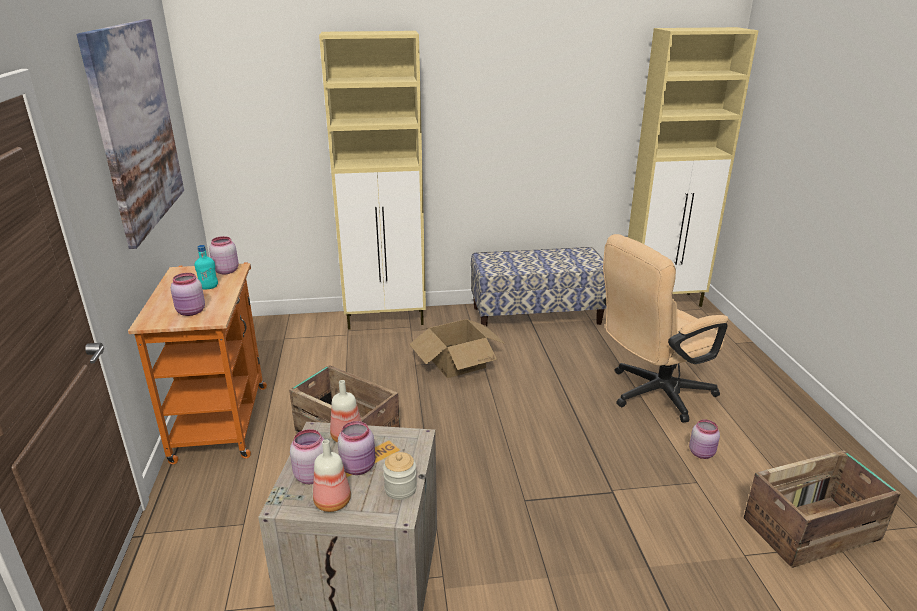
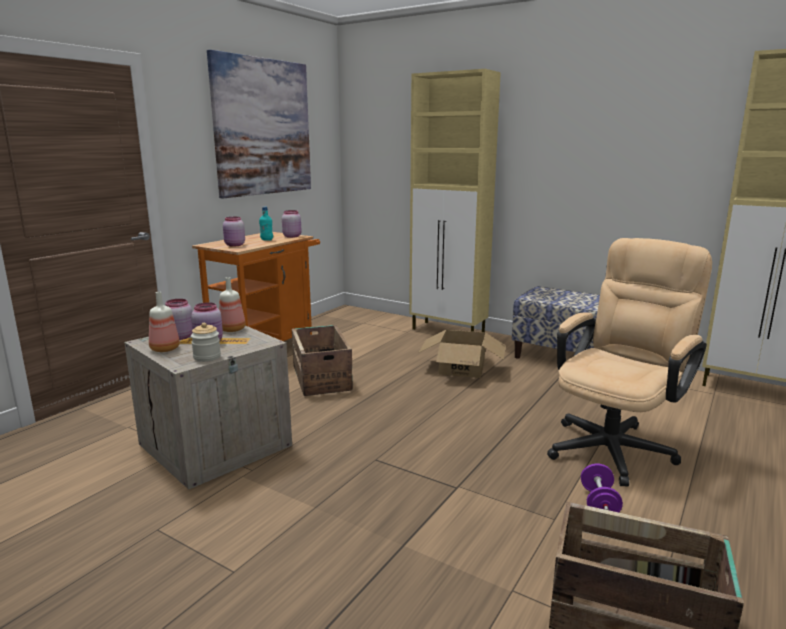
camera: 40 degrees right, 10 degrees down
beige office chair [603,234,728,422] -> beige office chair turned 120 degrees clockwise [547,238,712,487]
pink jar [689,419,720,459] -> purple dumbbell [581,464,623,512]

